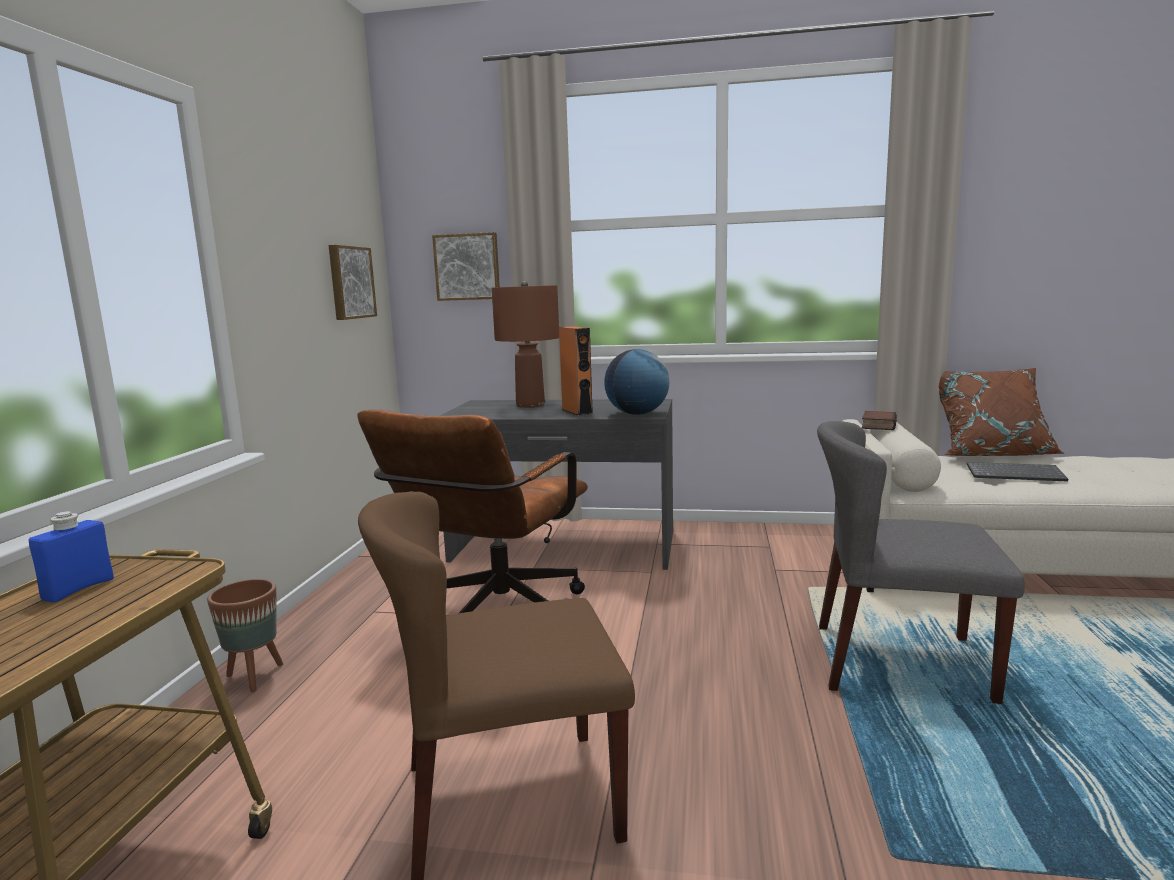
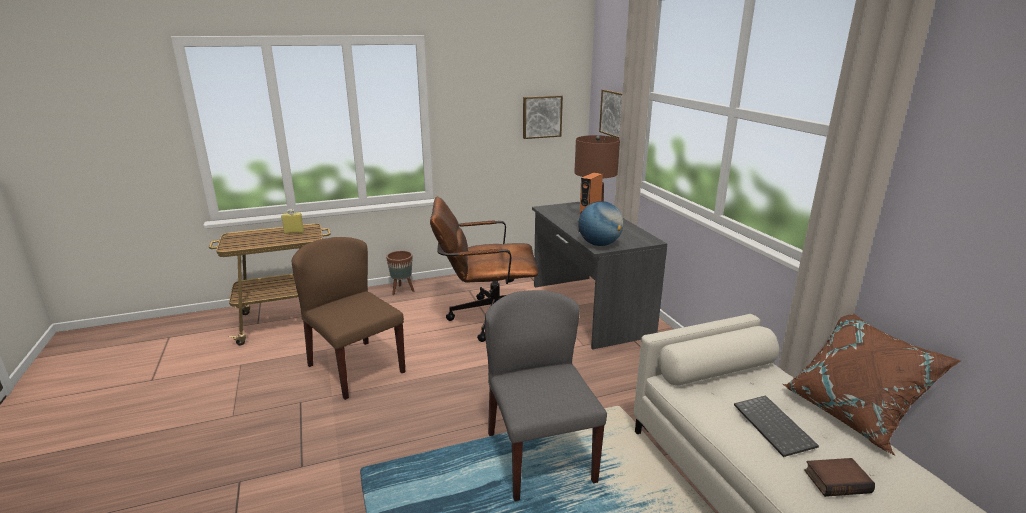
camera: 60 degrees right, 10 degrees up
blue bottle [29,511,114,603] -> yellow bottle [281,209,304,234]
book [862,411,897,430] -> book moved to [804,458,875,497]

